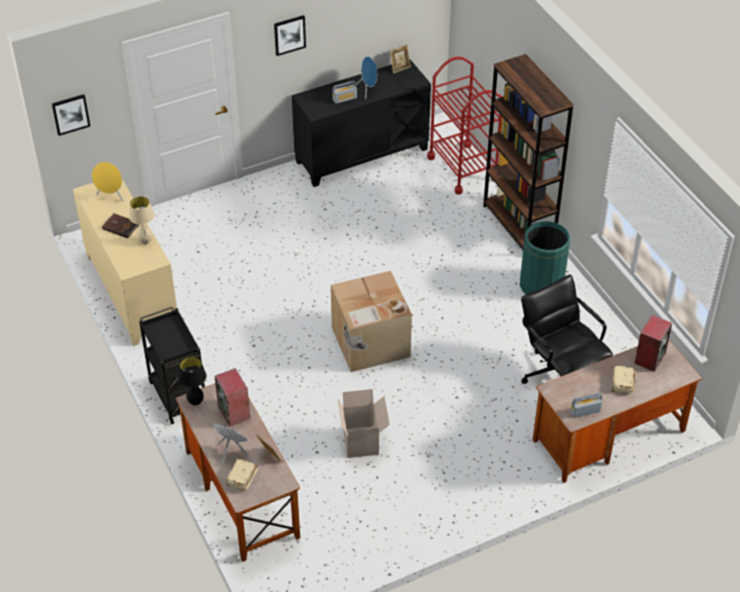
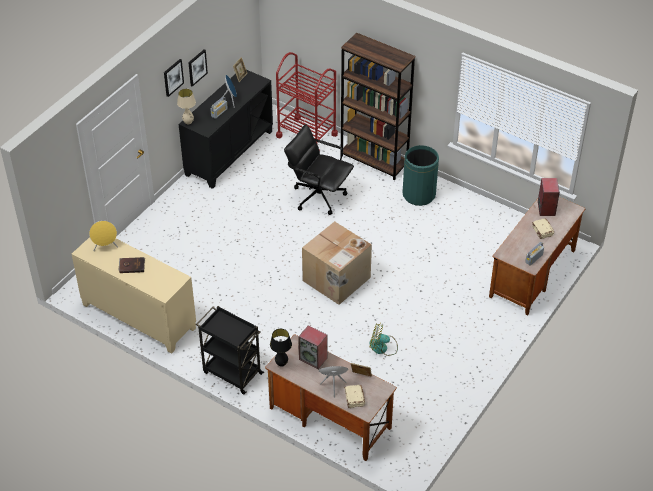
camera: 30 degrees left, 0 degrees up
picture [52,94,90,136] -> picture moved to [188,49,208,87]
beige table lamp [129,196,155,245] -> beige table lamp moved to [177,88,196,125]
cardboard box [337,389,390,458] -> fan [369,323,398,356]
black office chair [521,275,613,384] -> black office chair moved to [284,124,354,215]

